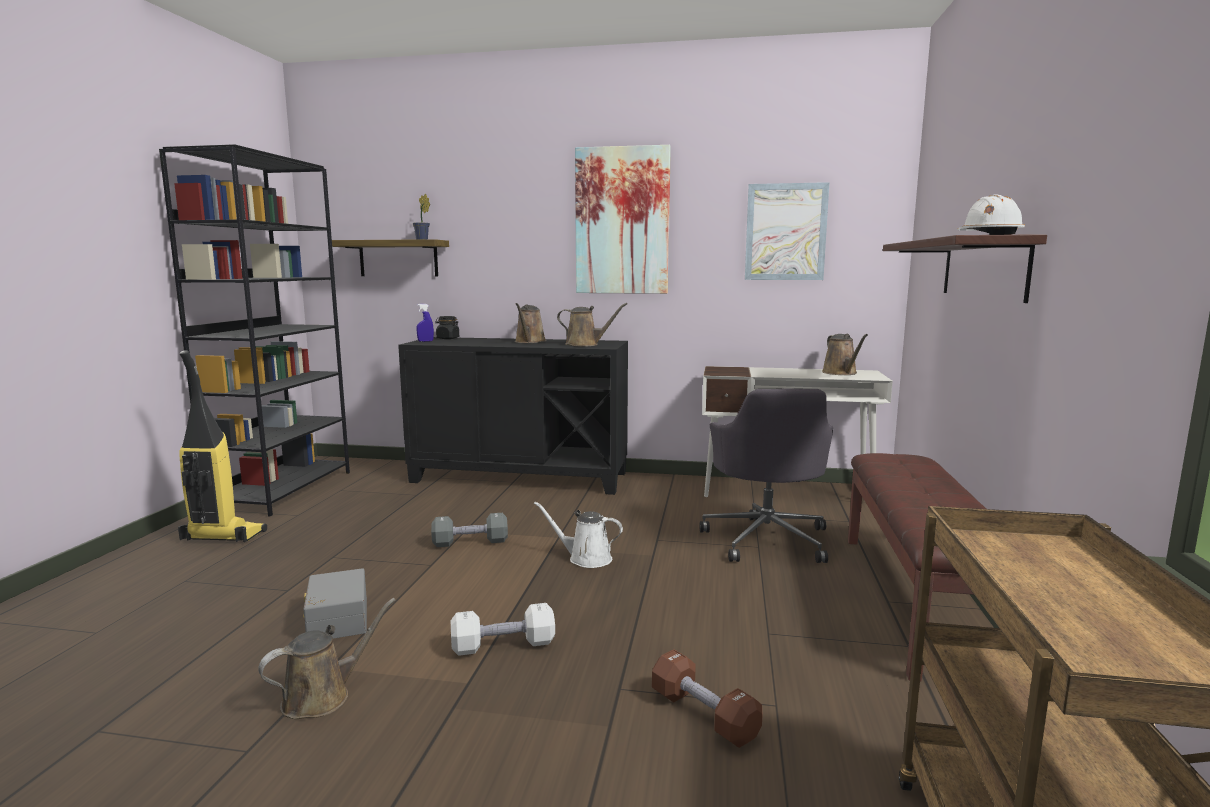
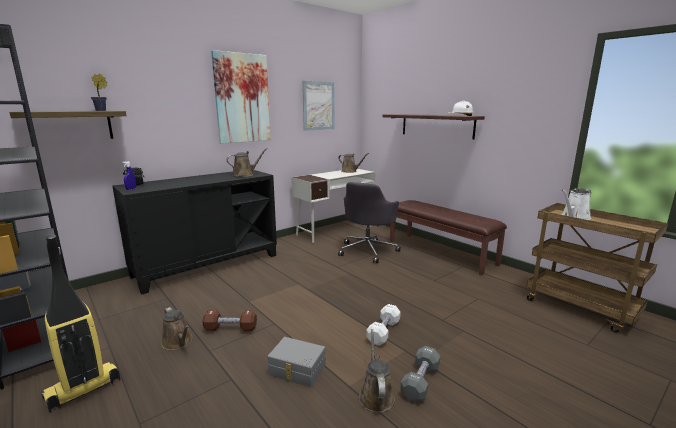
camera: 50 degrees left, 5 degrees up
grey dumbbell [431,513,508,547] -> grey dumbbell moved to [400,346,440,403]
brown watering can [515,303,546,343] -> brown watering can moved to [162,307,192,350]
white watering can [534,502,623,568] -> white watering can moved to [562,188,591,220]
brown dumbbell [652,649,763,748] -> brown dumbbell moved to [202,310,257,331]
grey office chair [699,388,833,563] -> grey office chair turned 75 degrees clockwise [338,182,401,263]

